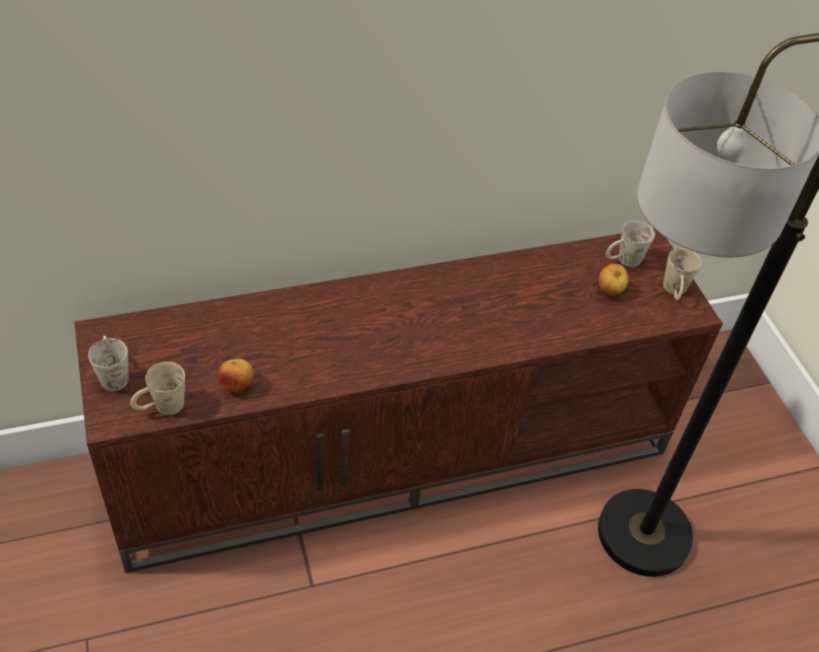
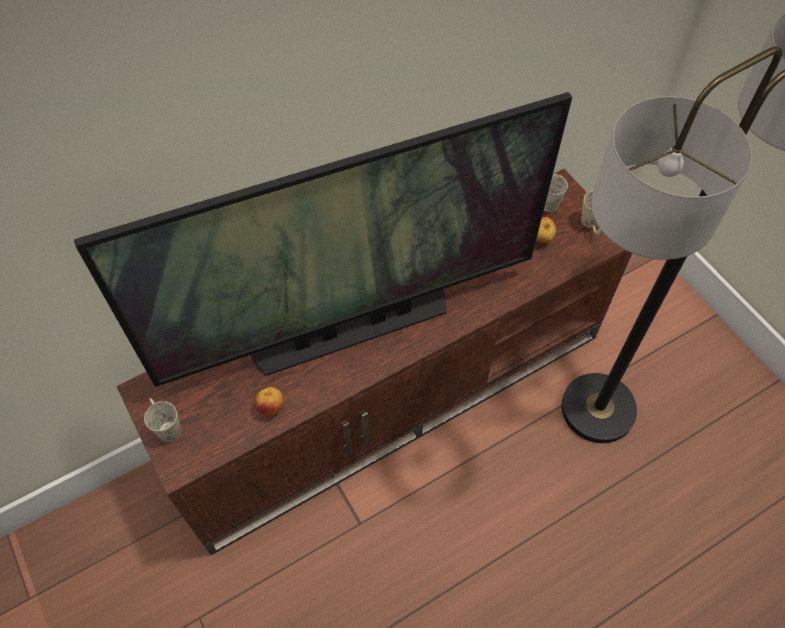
camera: 10 degrees left, 10 degrees up
beige mug [130,362,185,415] -> none
none -> television [74,92,572,387]

